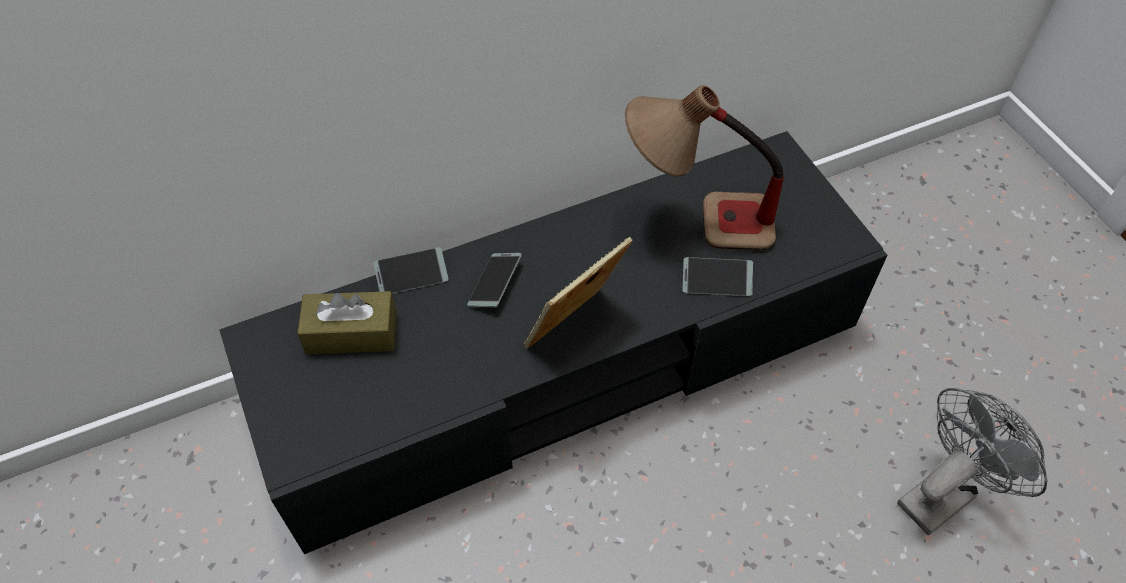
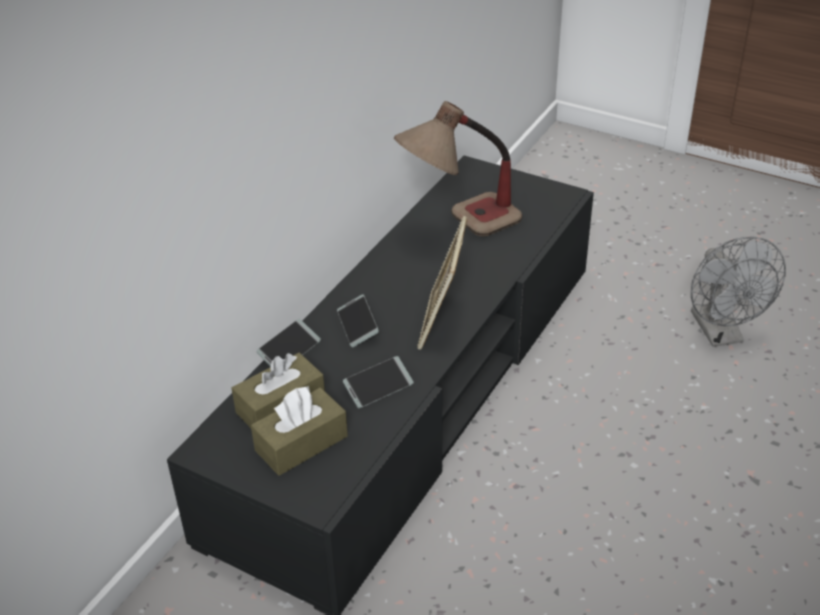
camera: 35 degrees left, 15 degrees down
phone [682,257,753,296] -> phone moved to [343,356,414,408]
grey fan [897,388,1048,535] -> grey fan turned 150 degrees clockwise [691,237,786,347]
none -> brown tissue box [251,386,348,476]

